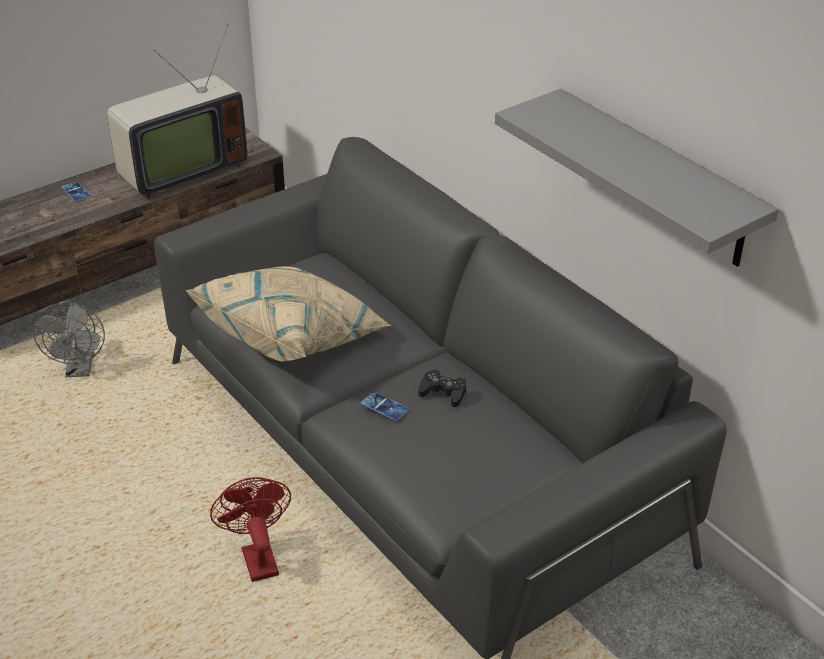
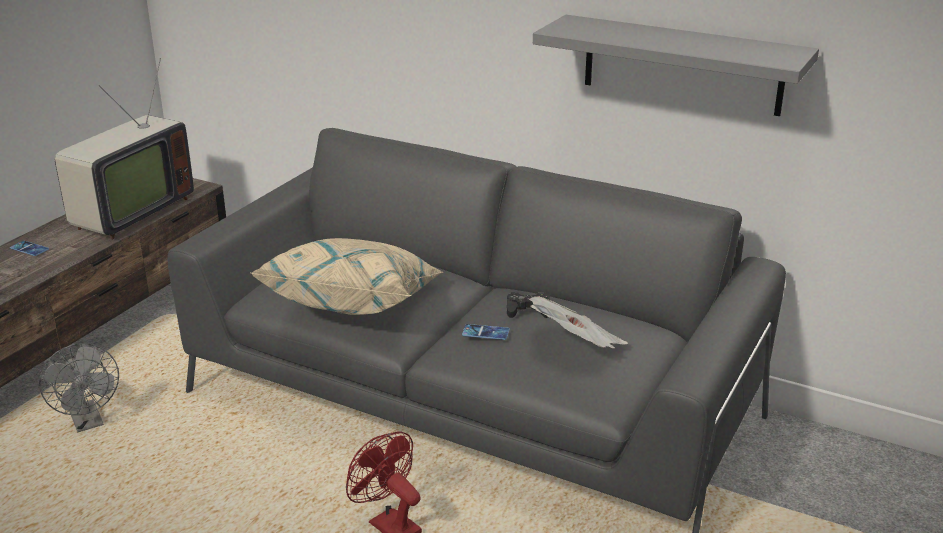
camera: 25 degrees left, 10 degrees down
none -> newspaper [529,297,628,348]

